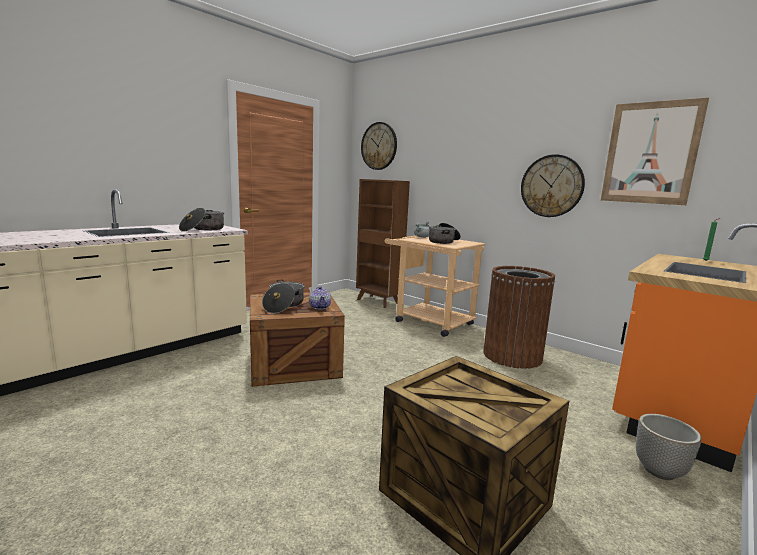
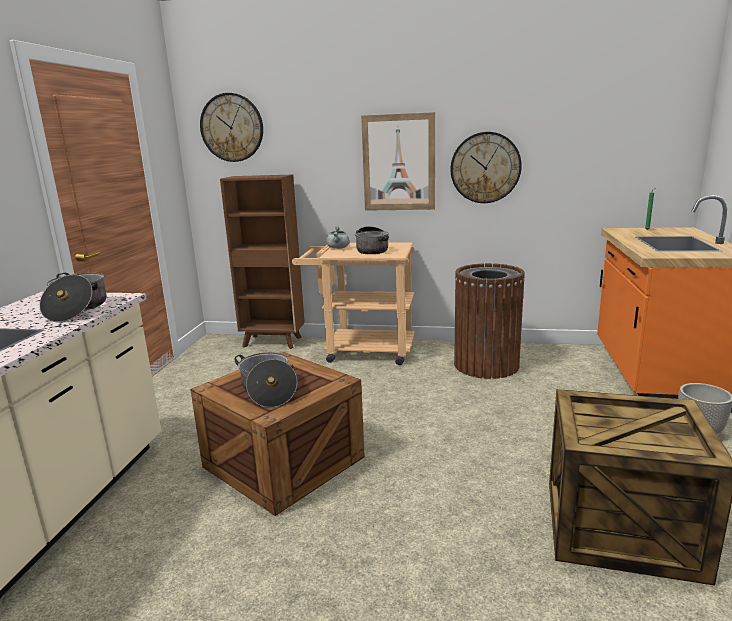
camera: 30 degrees left, 5 degrees up
teapot [309,286,331,309] -> none
picture [601,98,709,205] -> picture moved to [361,112,435,211]

